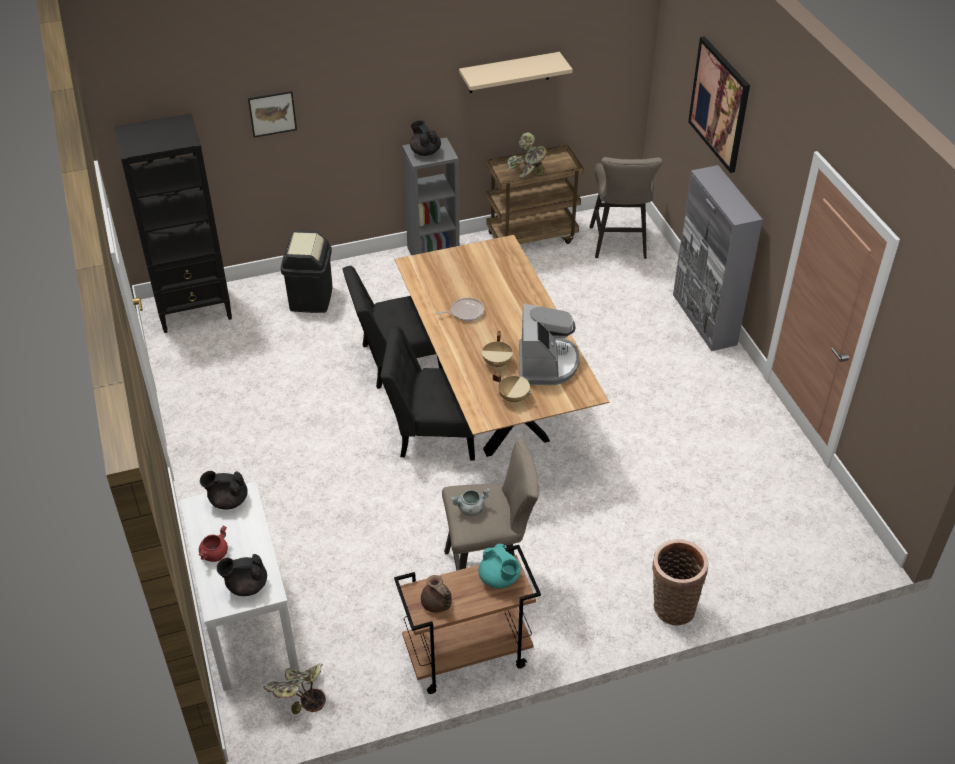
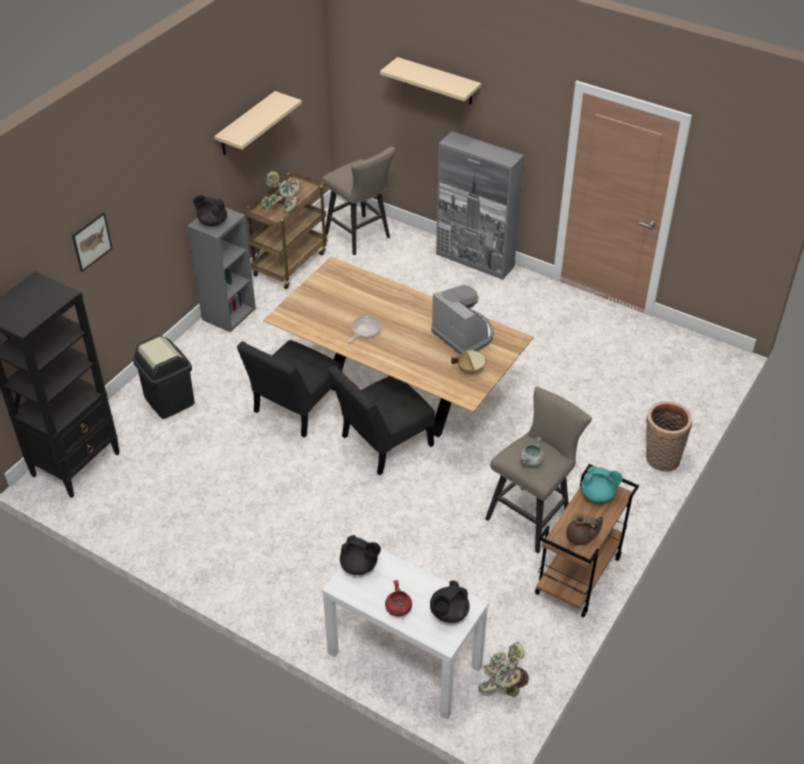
camera: 40 degrees left, 0 degrees up
black teapot [200,471,248,510] -> black teapot turned 120 degrees counterclockwise [340,535,381,575]
beige cooking pot [482,331,513,368] -> none
picture [688,36,750,173] -> beige shelf [380,57,481,104]

